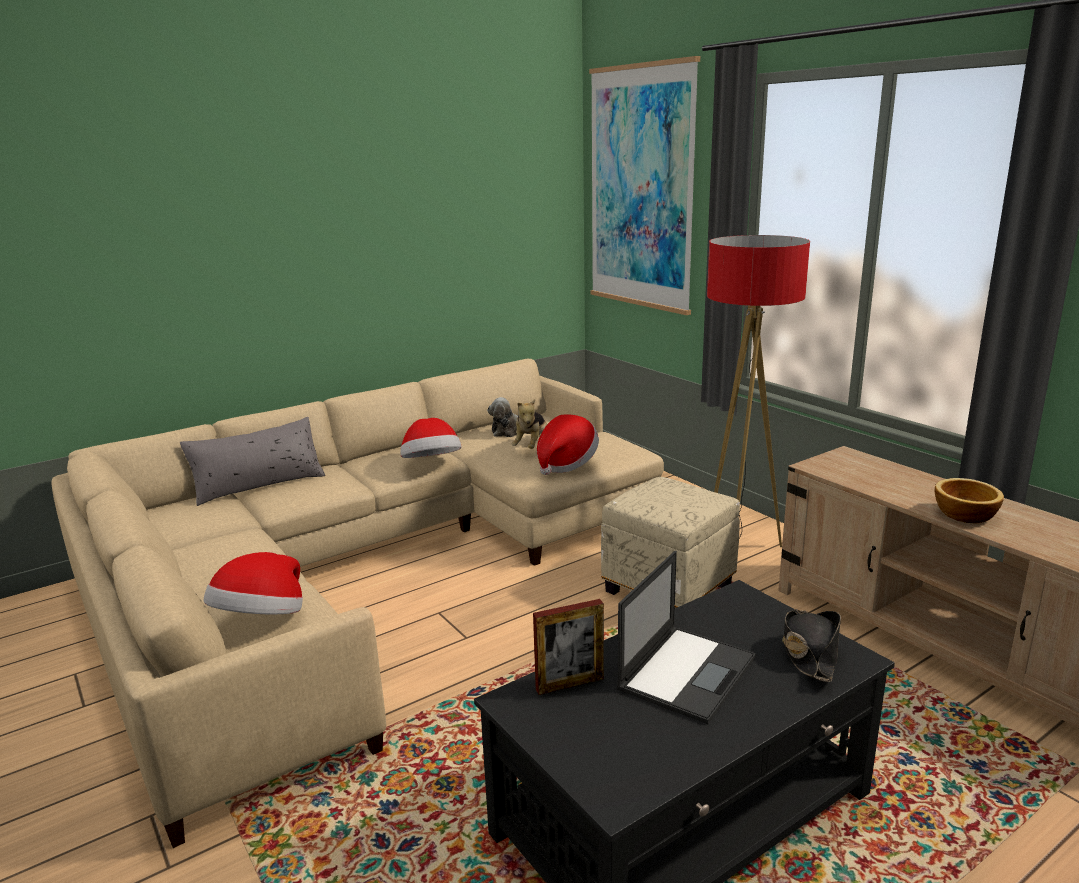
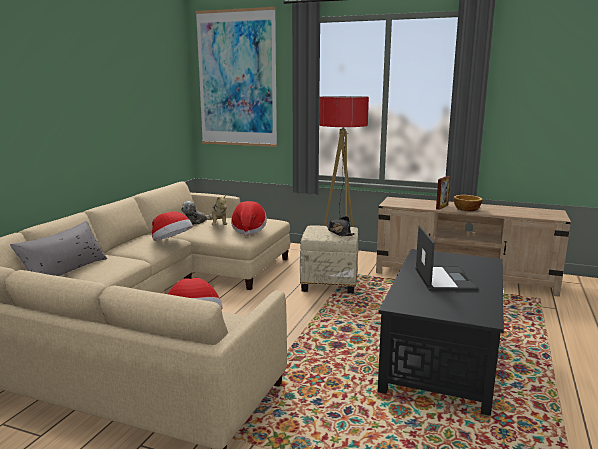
camera: 35 degrees left, 5 degrees down
picture frame [533,599,604,695] -> picture frame moved to [436,176,450,210]
black hat [782,609,841,682] -> black hat moved to [326,216,355,236]

